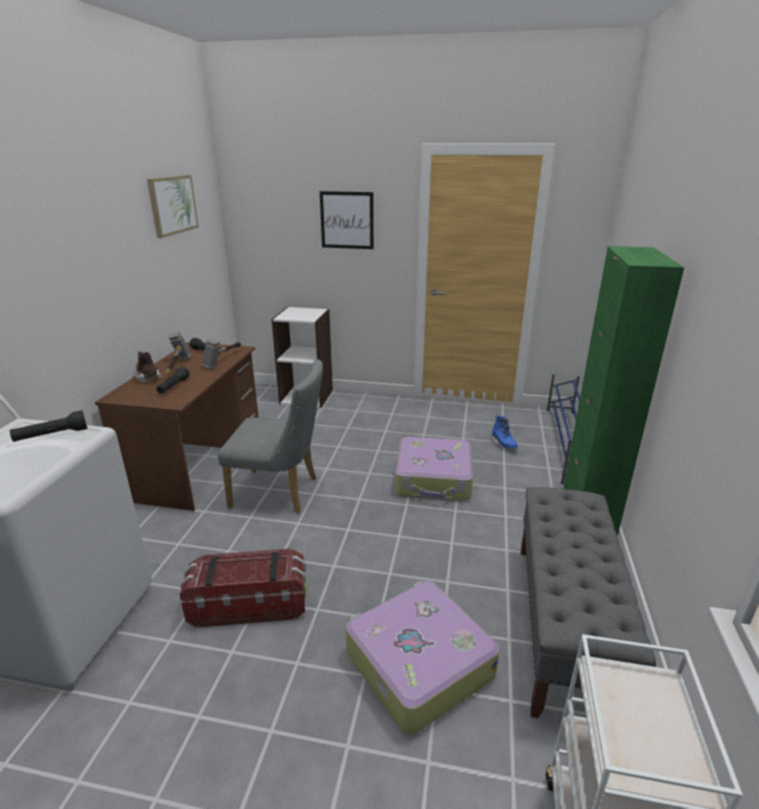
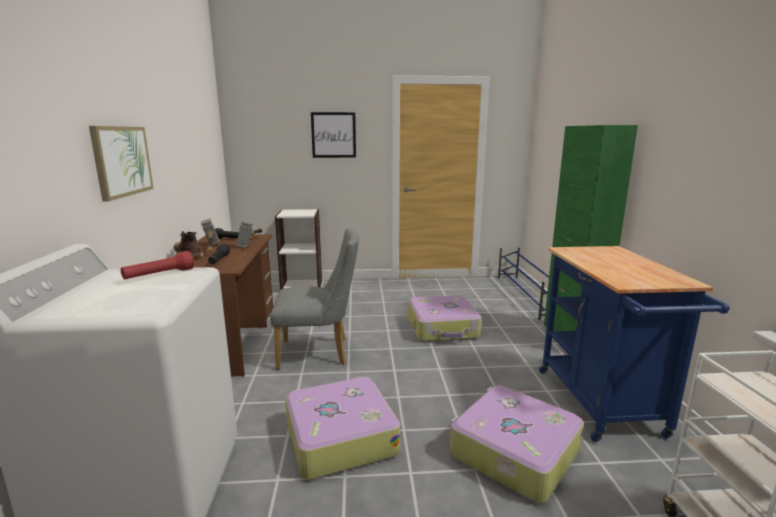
camera: 15 degrees left, 10 degrees down
black flashlight [10,410,87,442] -> red flashlight [121,251,194,279]
picture [147,175,199,238] -> picture moved to [89,126,154,201]
storage box [180,549,308,628] -> suitcase [285,377,400,480]
blue boot [491,415,518,449] -> none
grey bench [520,487,656,718] -> blue cart [539,246,730,442]

